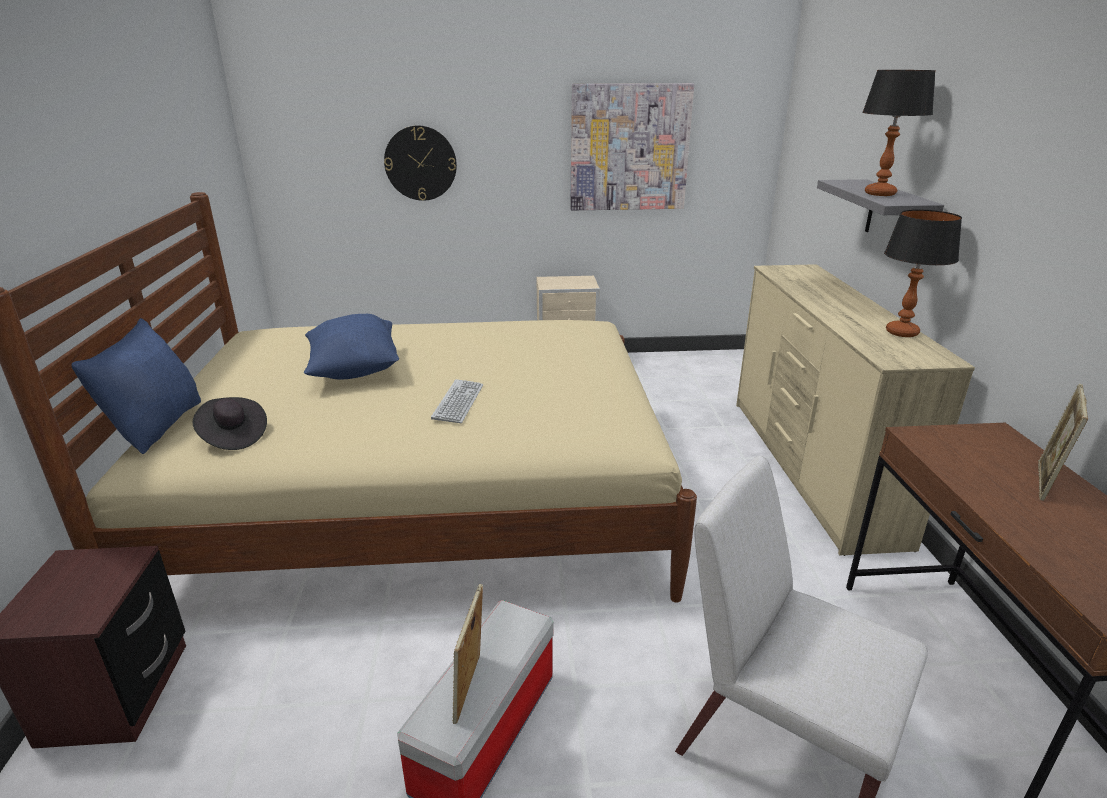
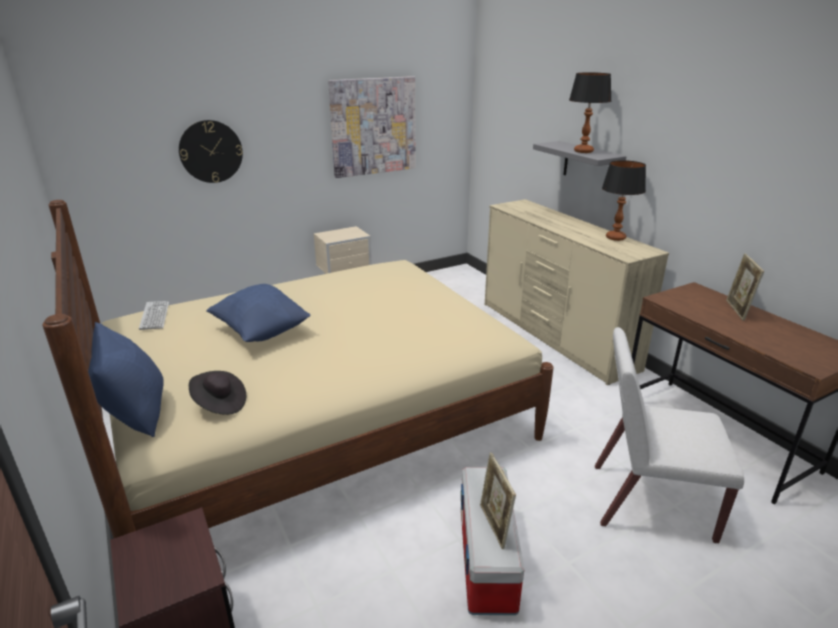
camera: 25 degrees left, 0 degrees up
keyboard [431,379,483,423] -> keyboard moved to [139,301,169,330]

